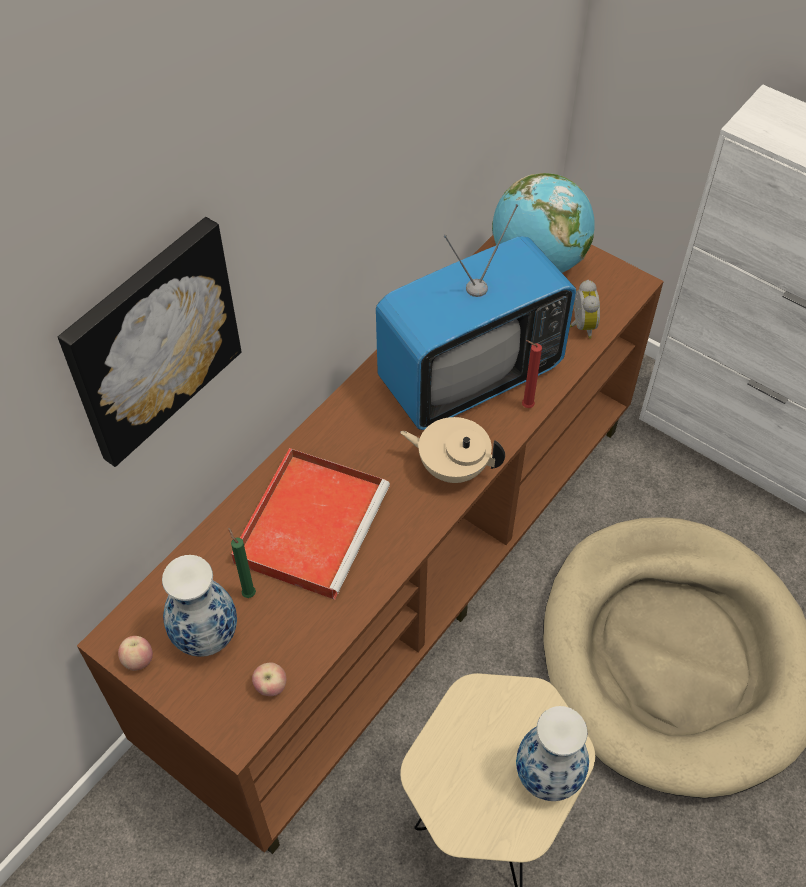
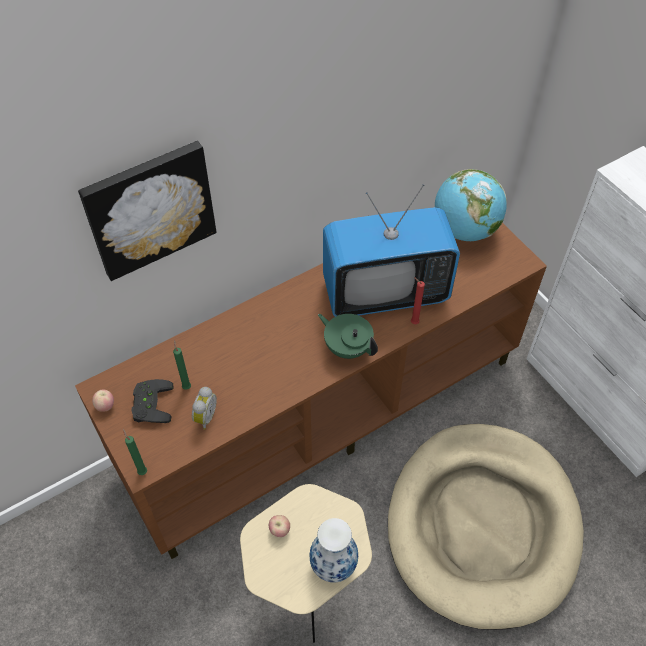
camera: 20 degrees right, 0 degrees up
vase [162,555,237,657] -> black game controller [132,379,174,423]
red tray [231,448,390,600] -> none
apple [252,663,286,696] -> apple moved to [269,515,290,537]
beige teapot [400,417,505,483] -> green teapot [318,314,378,359]
alarm clock [570,280,600,339] -> alarm clock moved to [192,387,217,430]
none -> green candle [123,429,147,475]

